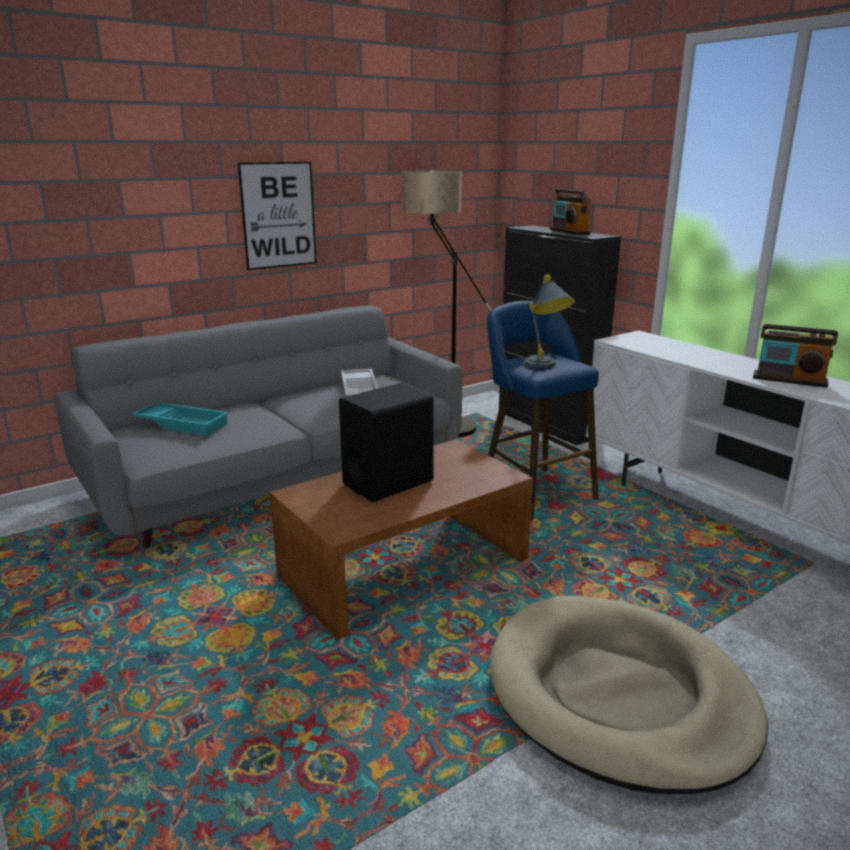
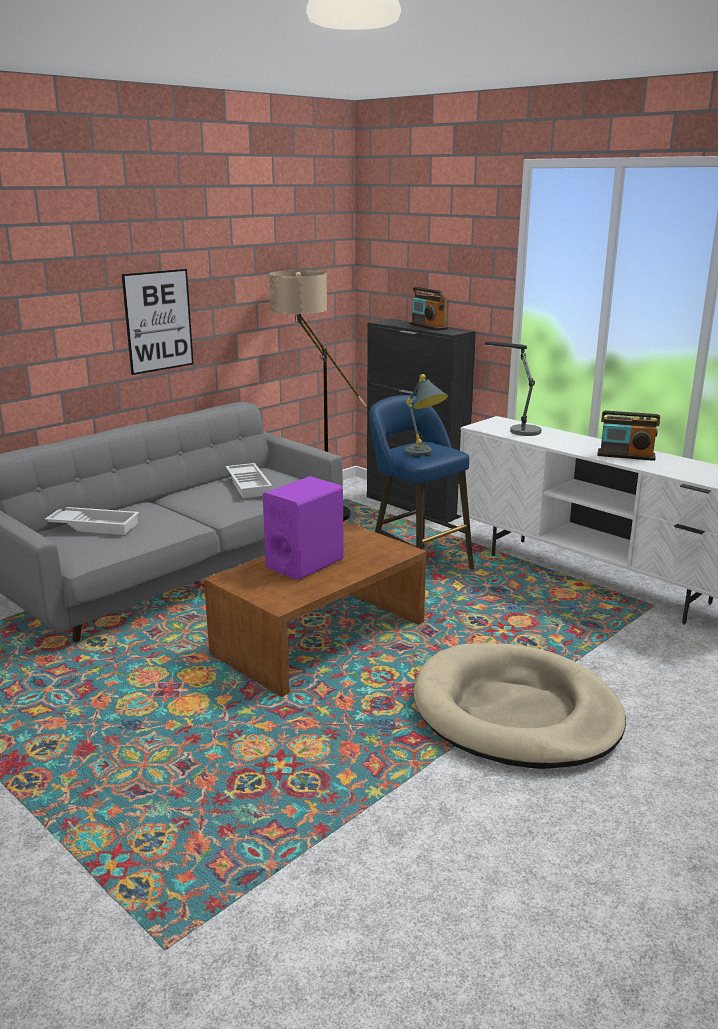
camera: 10 degrees left, 0 degrees up
turquoise tray [131,403,229,436] -> white tray [45,507,139,535]
black speaker [339,383,434,502] -> purple speaker [263,476,344,580]
none -> table lamp [485,341,541,436]

